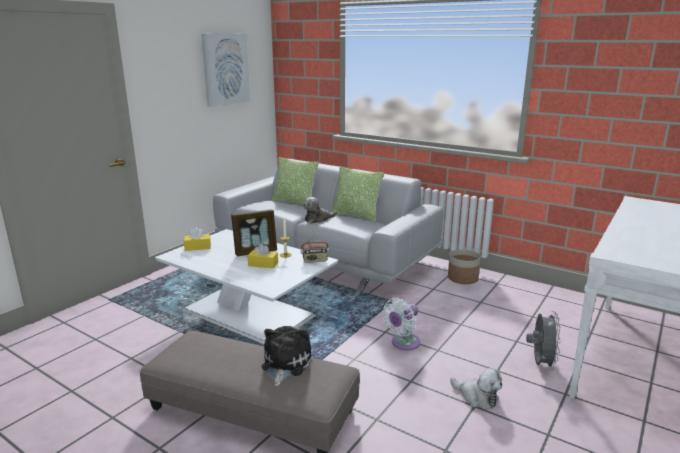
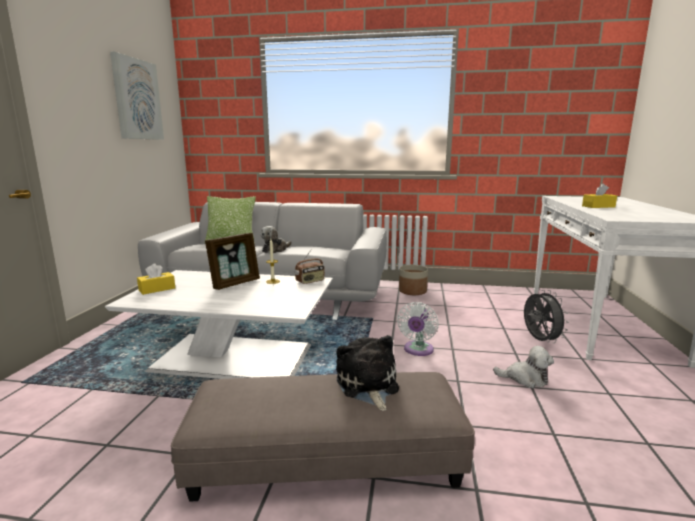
camera: 25 degrees left, 5 degrees down
yellow tissue box [247,243,278,269] -> yellow tissue box moved to [582,184,617,208]
pillow [331,166,384,222] -> none

